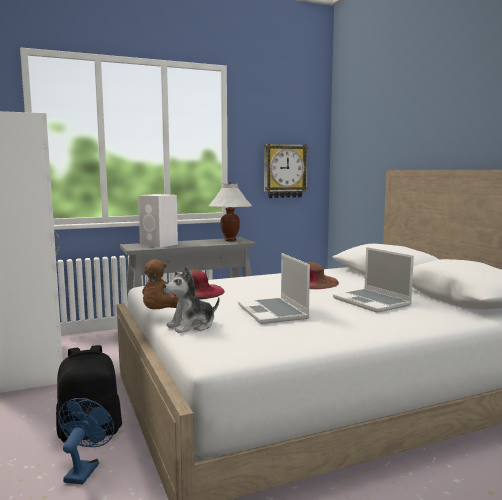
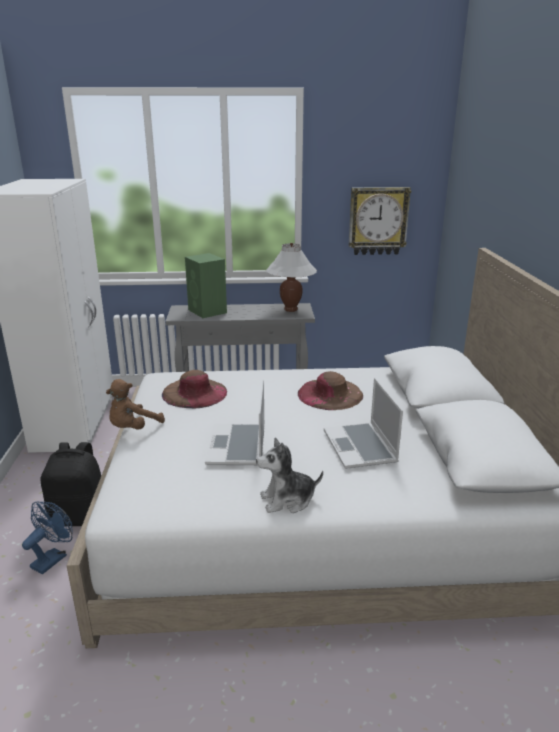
camera: 20 degrees right, 15 degrees up
white speaker [138,194,178,248] -> green speaker [185,253,227,318]
plush toy [164,267,220,333] -> plush toy moved to [256,437,323,513]

